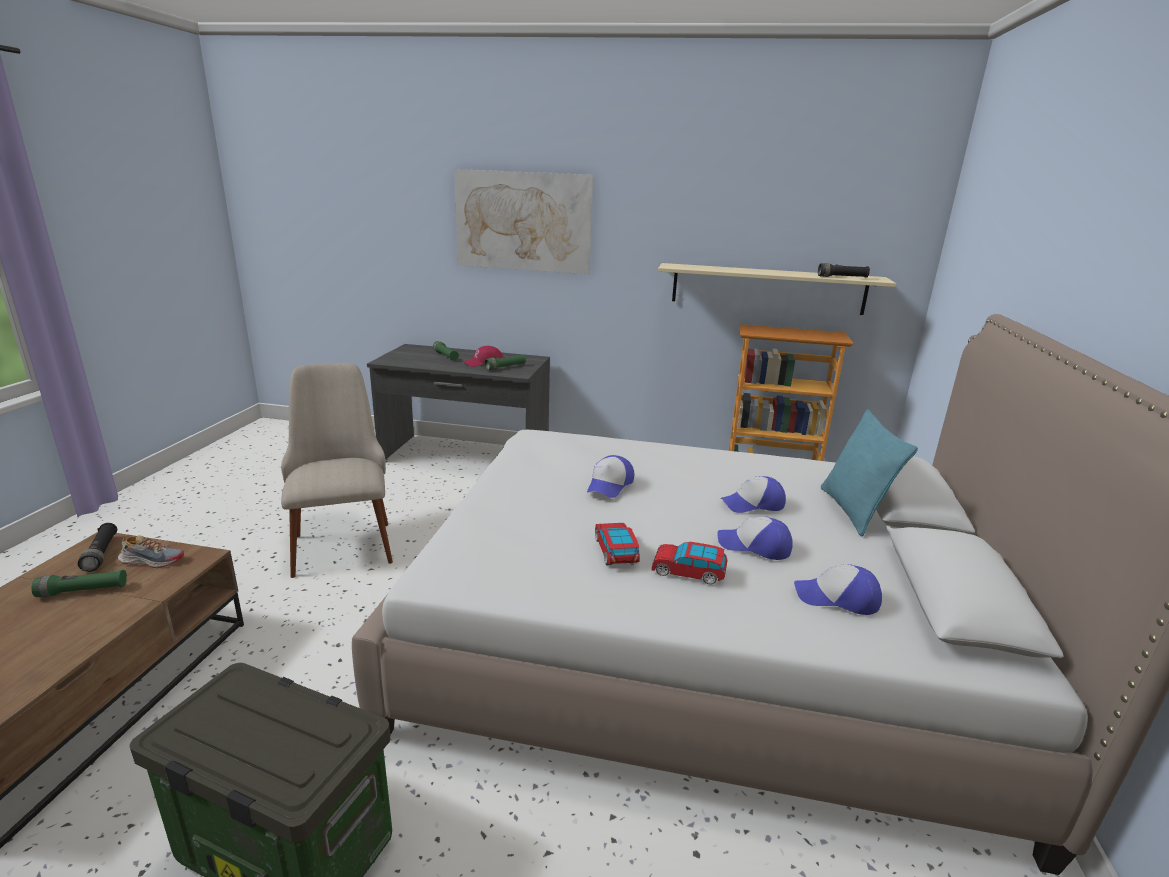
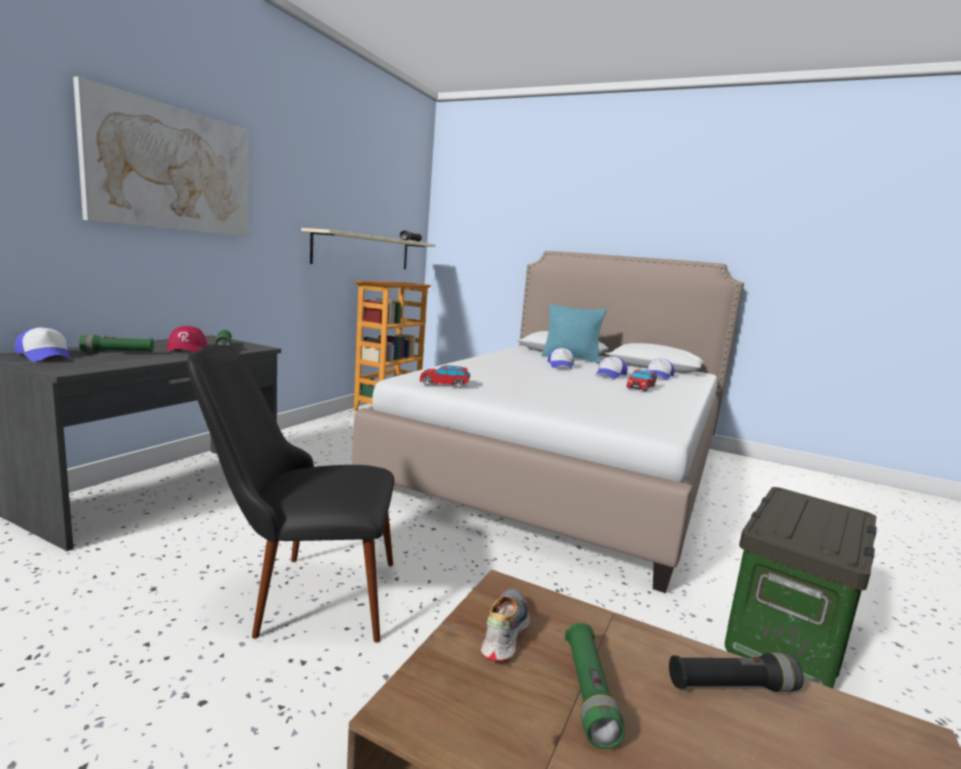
camera: 75 degrees left, 10 degrees down
black flashlight [78,523,117,572] -> black flashlight moved to [669,653,804,692]
beige chair [281,363,393,578] -> black chair [187,345,394,643]
cap [587,455,634,498] -> cap moved to [15,327,71,362]
toy car [595,523,640,566] -> toy car moved to [420,365,470,388]

